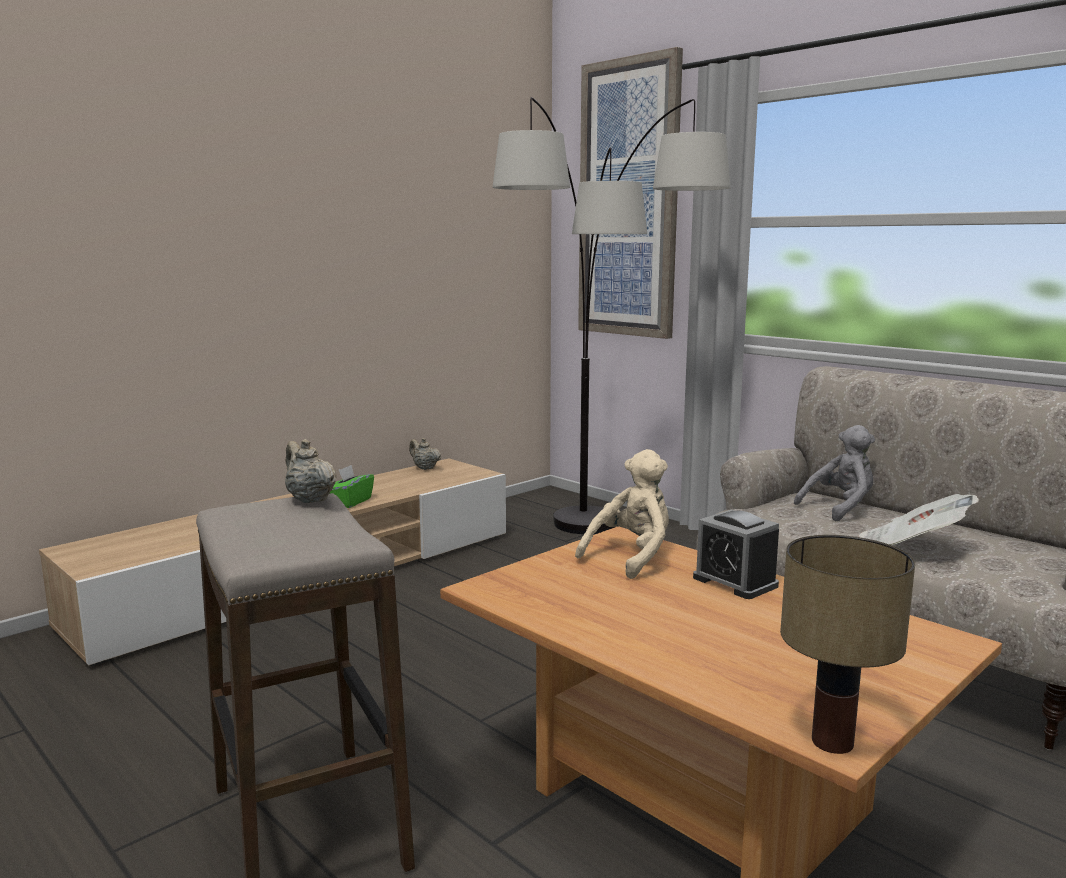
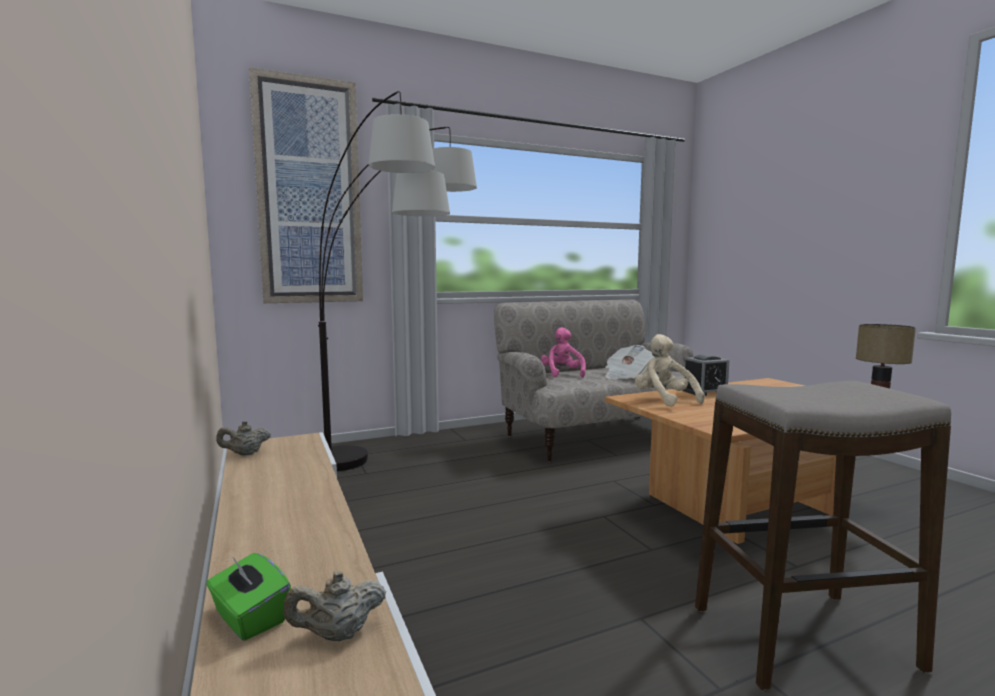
camera: 70 degrees left, 5 degrees down
beige teapot [285,439,337,503] -> beige teapot moved to [283,571,386,641]
green tissue box [330,465,374,508] -> green tissue box moved to [206,553,291,641]
grey plush toy [794,425,875,521] -> pink plush toy [541,327,586,378]

